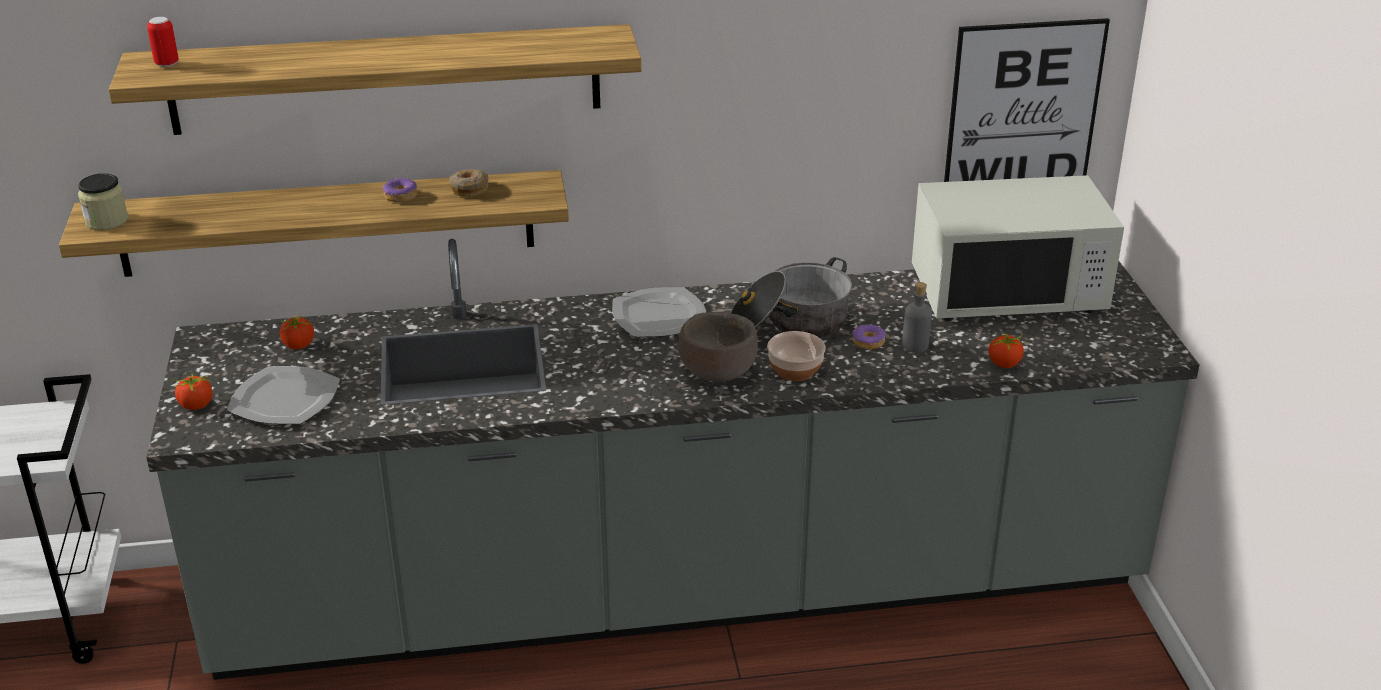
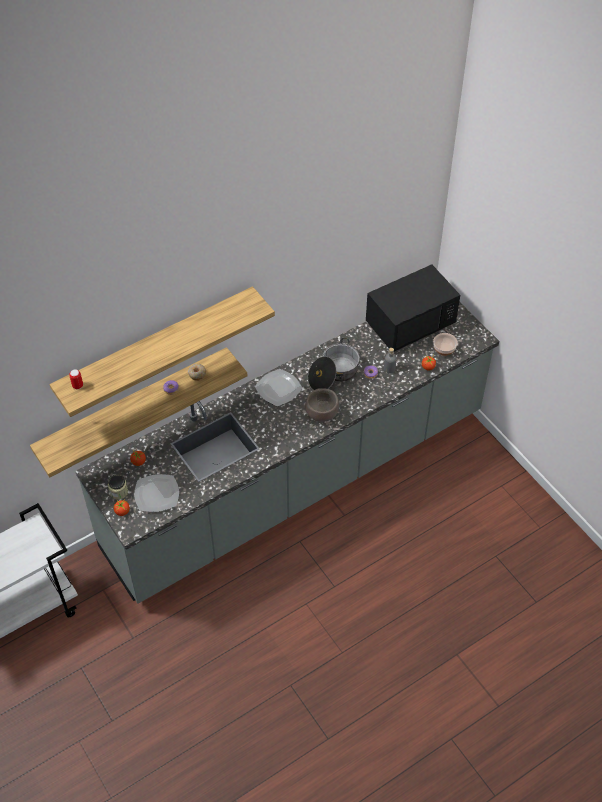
camera: 25 degrees left, 20 degrees up
jar [78,173,128,230] -> jar moved to [108,474,128,500]
bowl [767,331,826,381] -> bowl moved to [433,333,458,356]
white microwave [912,175,1124,321] -> black microwave [366,264,460,351]
picture [944,18,1110,182] -> none

